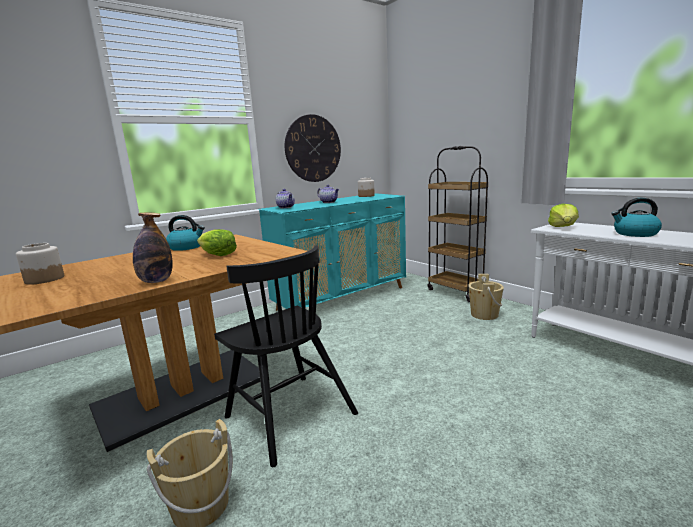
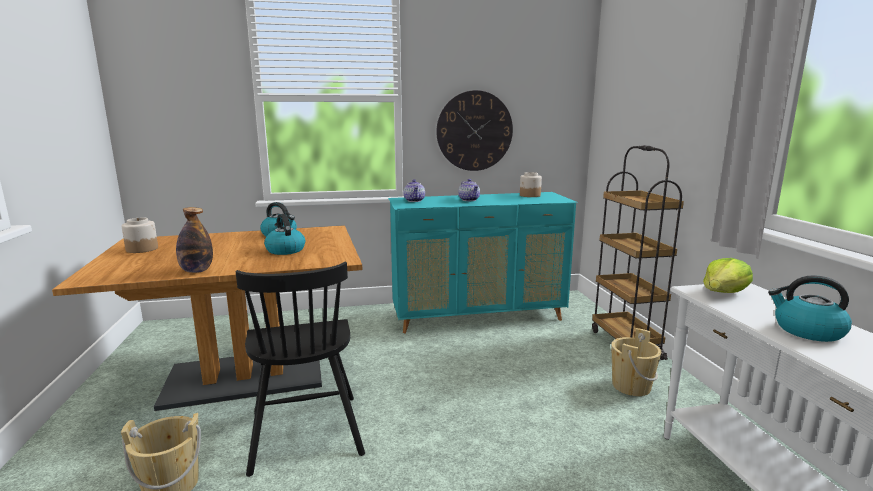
camera: 25 degrees right, 0 degrees up
lettuce [197,229,237,256] -> kettle [264,214,305,255]

